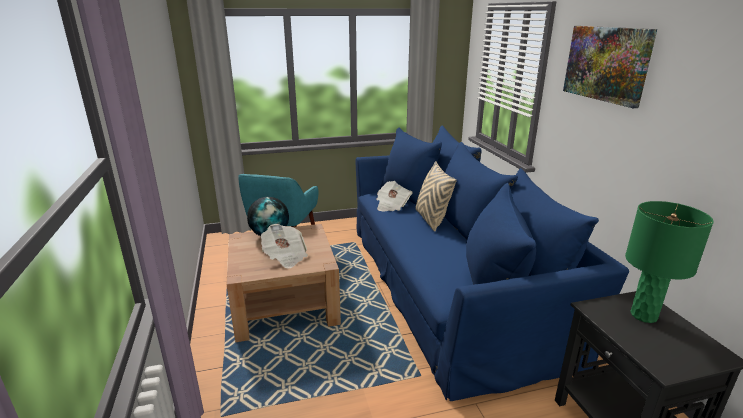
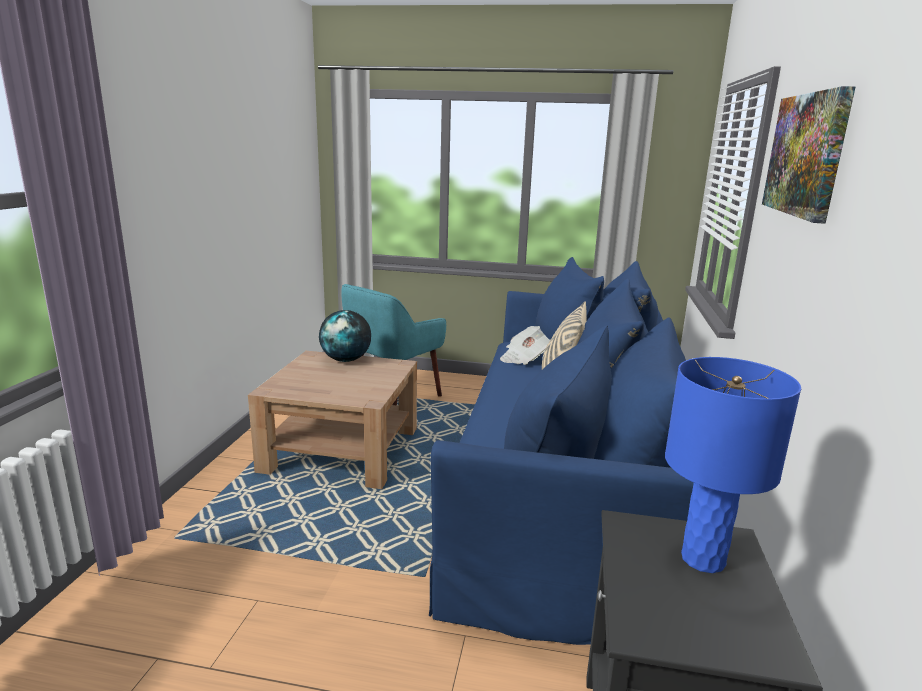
camera: 25 degrees right, 5 degrees down
newspaper [261,224,308,269] -> none
green table lamp [625,201,714,323] -> blue table lamp [665,357,801,573]

